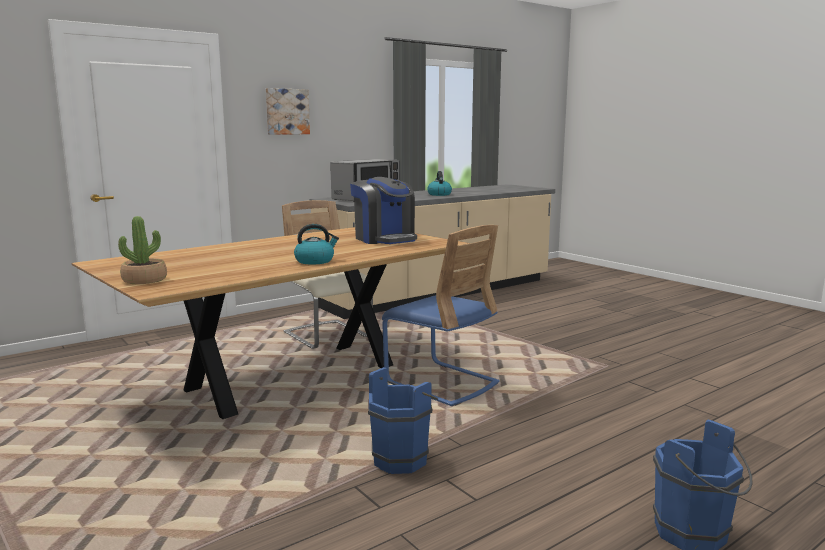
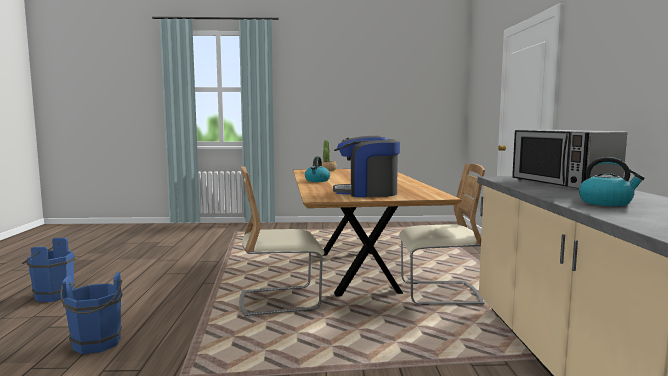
camera: 125 degrees right, 5 degrees down
picture [266,88,310,135] -> none
blue bucket [368,367,438,474] -> blue bucket moved to [60,272,123,354]
blue chair [382,225,500,406] -> beige chair [239,166,325,316]

